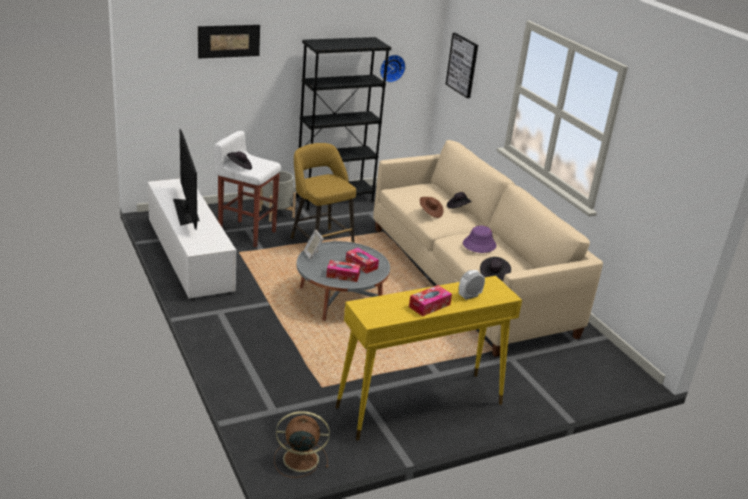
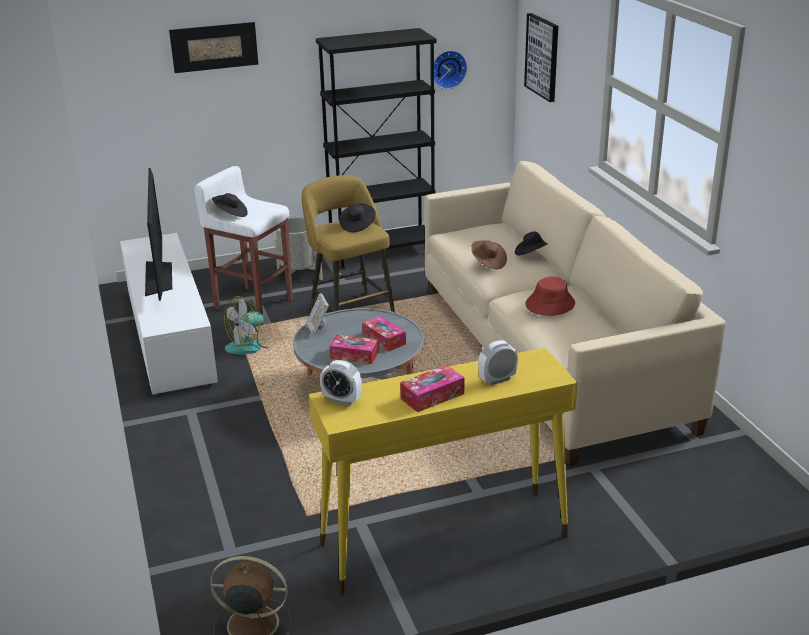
camera: 10 degrees right, 0 degrees up
purple hat [463,226,496,253] -> red hat [525,277,575,316]
black hat [480,257,511,281] -> black hat moved to [340,204,376,232]
none -> fan [224,296,272,355]
none -> alarm clock [320,360,362,405]

